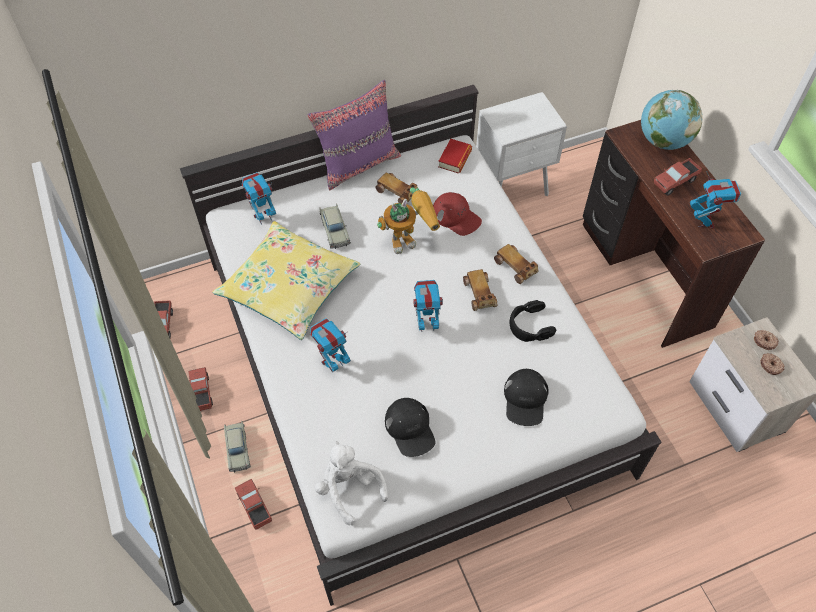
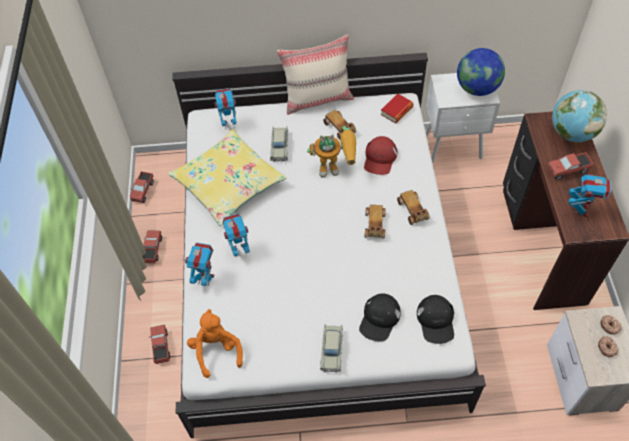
camera: 20 degrees right, 0 degrees up
beige toy car [224,421,251,472] -> beige toy car moved to [320,324,343,373]
purple pillow [307,80,401,190] -> beige pillow [277,34,354,115]
white plush toy [315,441,388,526] -> orange plush toy [187,309,243,378]
black cap [385,398,435,457] -> black cap moved to [417,295,454,344]
toy robot [413,280,443,332] -> toy robot moved to [185,242,214,286]
red cap [433,192,482,236] -> red cap turned 45 degrees clockwise [364,136,397,175]
black headphones [510,300,556,342] -> none
none -> globe [457,48,505,96]

